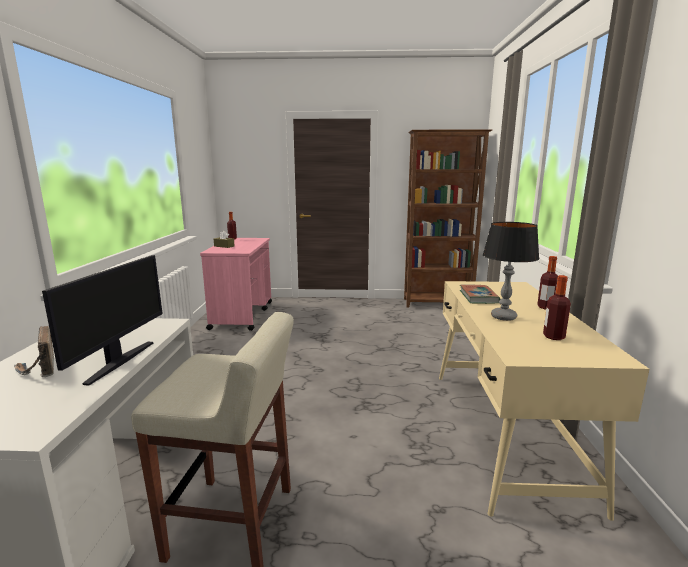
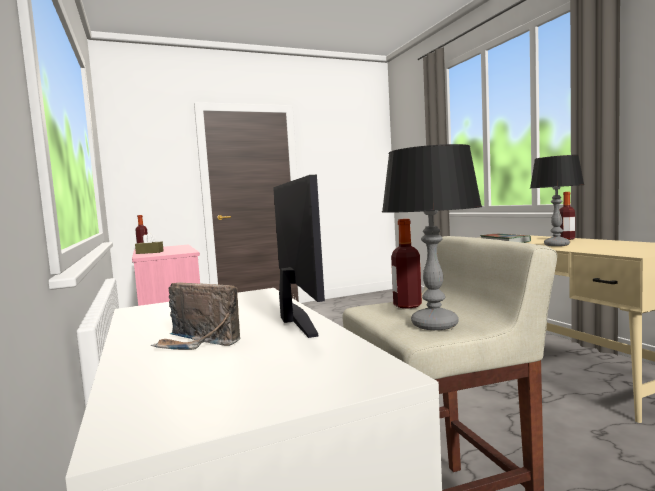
camera: 25 degrees left, 10 degrees down
brown bookcase [404,129,492,308] -> none
bottle [543,275,571,340] -> bottle moved to [391,219,422,309]
none -> table lamp [382,144,482,330]

